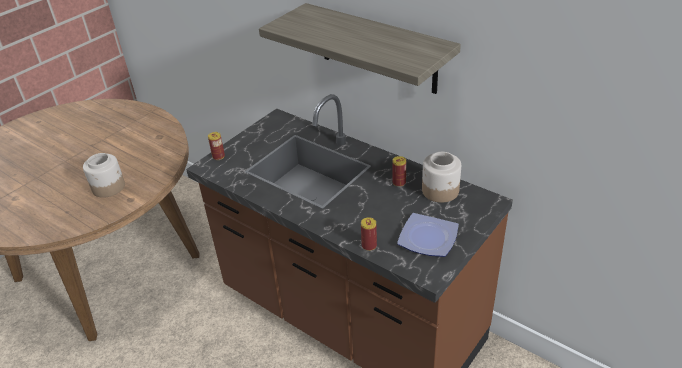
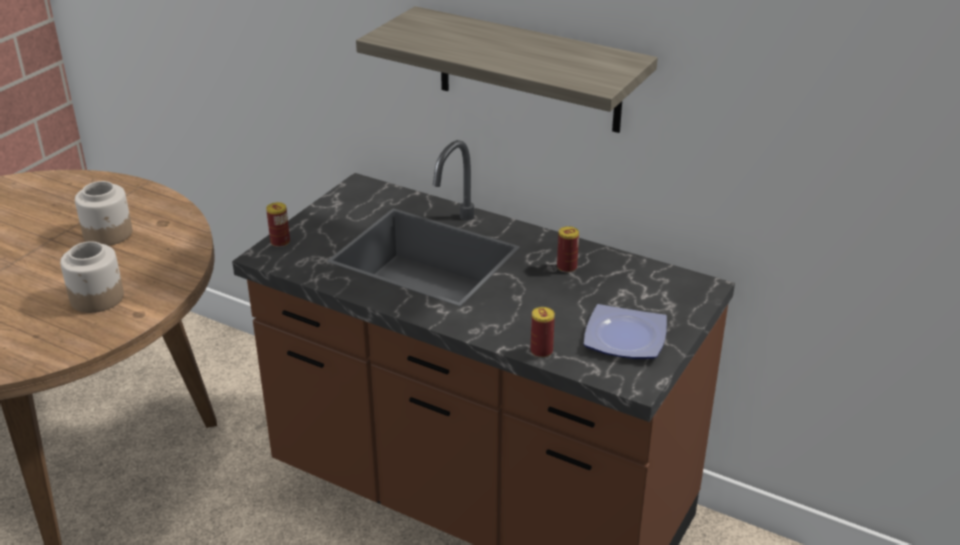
camera: 10 degrees left, 5 degrees down
jar [422,152,461,203] -> jar moved to [75,181,132,246]

